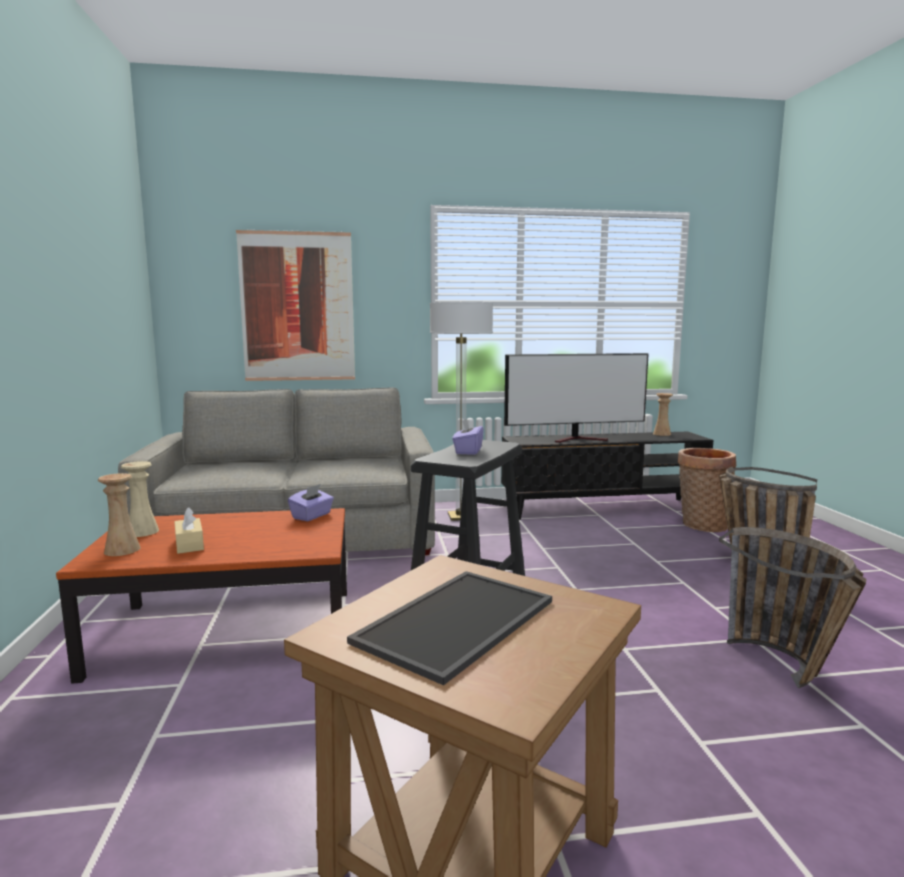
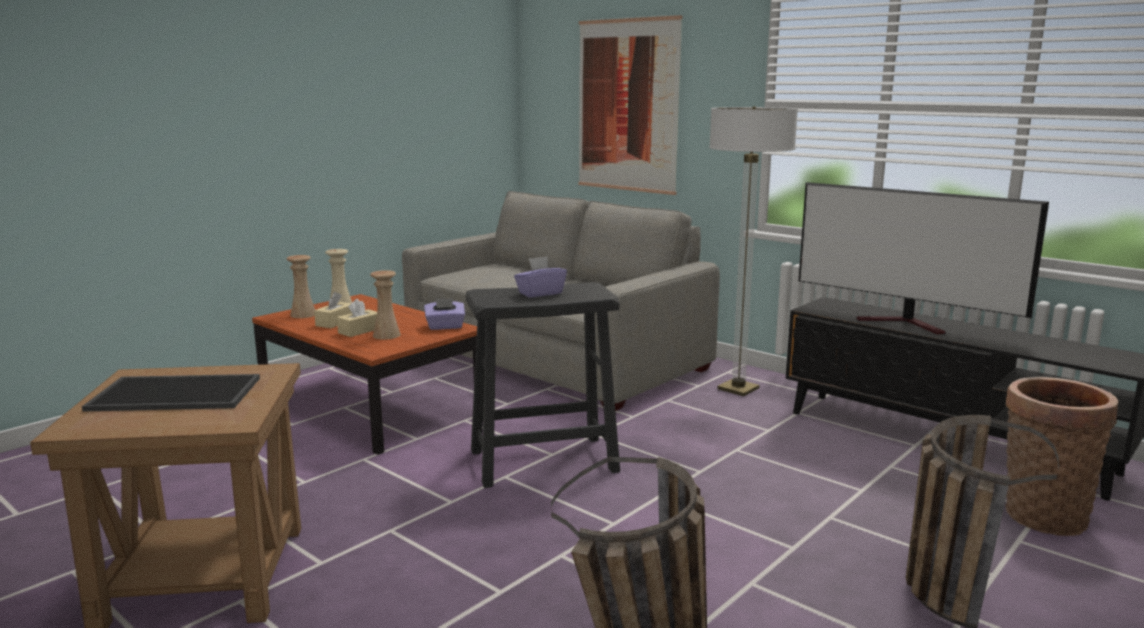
camera: 50 degrees right, 5 degrees up
beige vase [653,393,673,436] -> beige vase moved to [370,270,401,340]
none -> beige tissue box [337,299,377,337]

